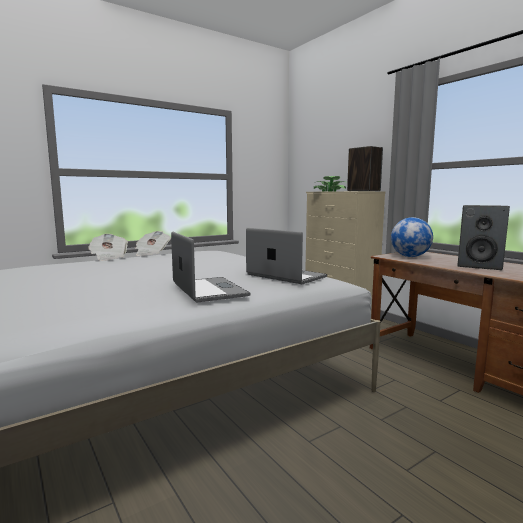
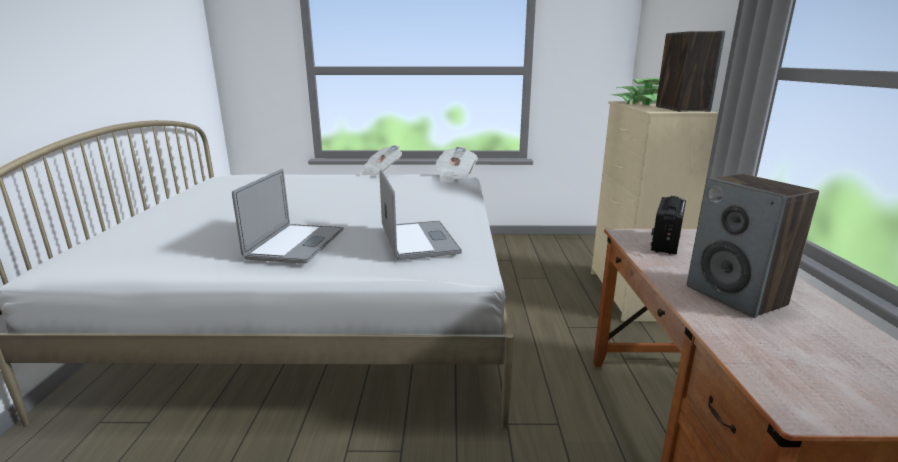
camera: 35 degrees right, 10 degrees up
newspaper [88,234,128,261] -> newspaper moved to [435,147,478,180]
globe [391,217,433,257] -> radio [650,196,686,255]

